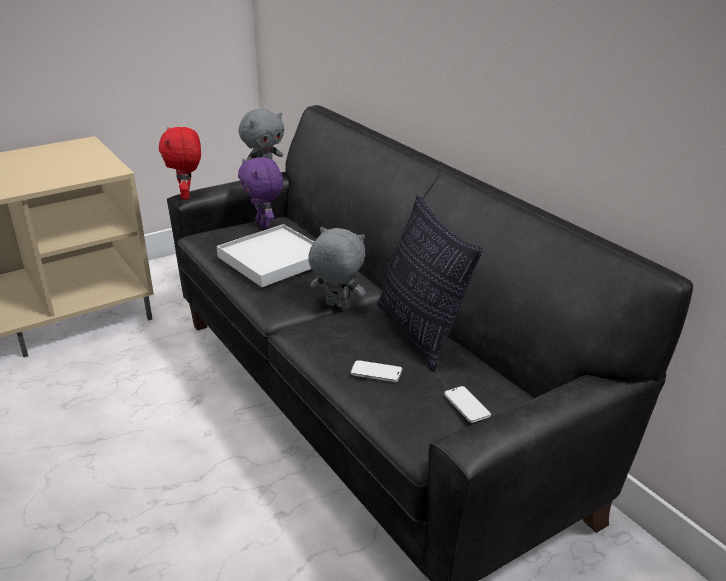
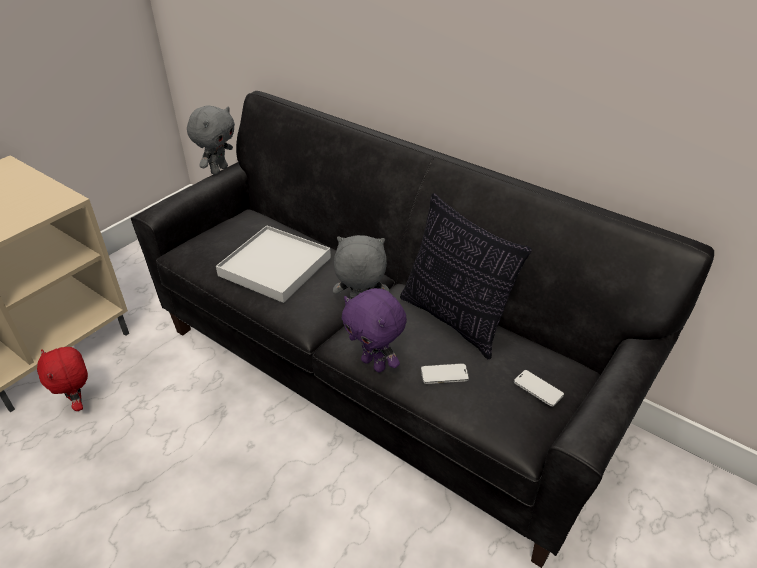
camera: 20 degrees left, 10 degrees up
red plush toy [159,127,201,200] -> red plush toy moved to [37,347,88,411]
purple plush toy [238,157,283,227] -> purple plush toy moved to [341,288,407,372]

